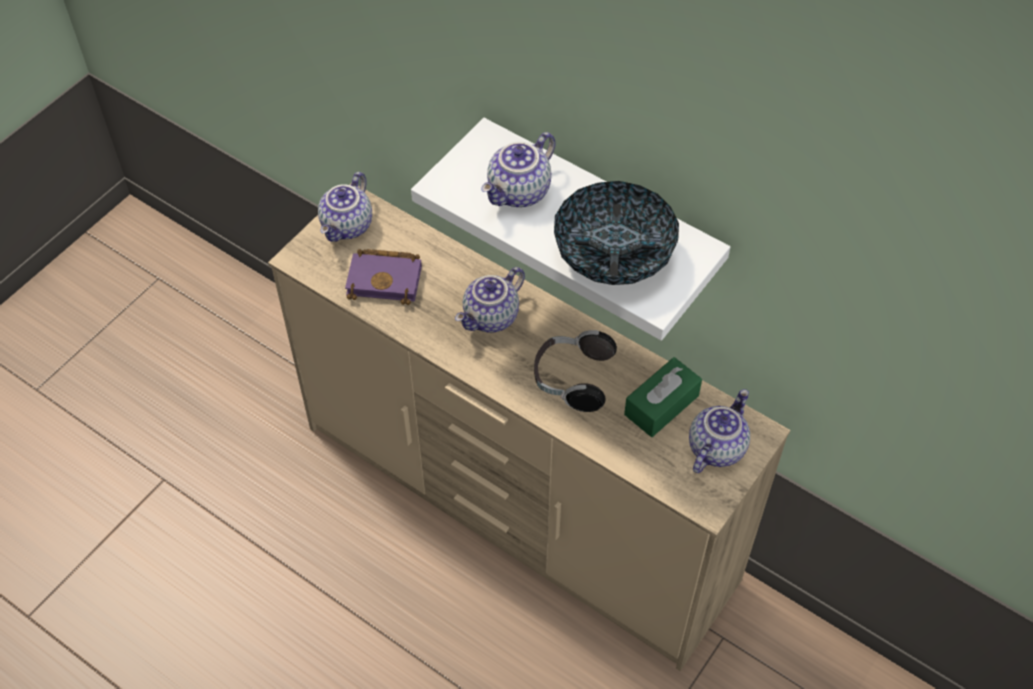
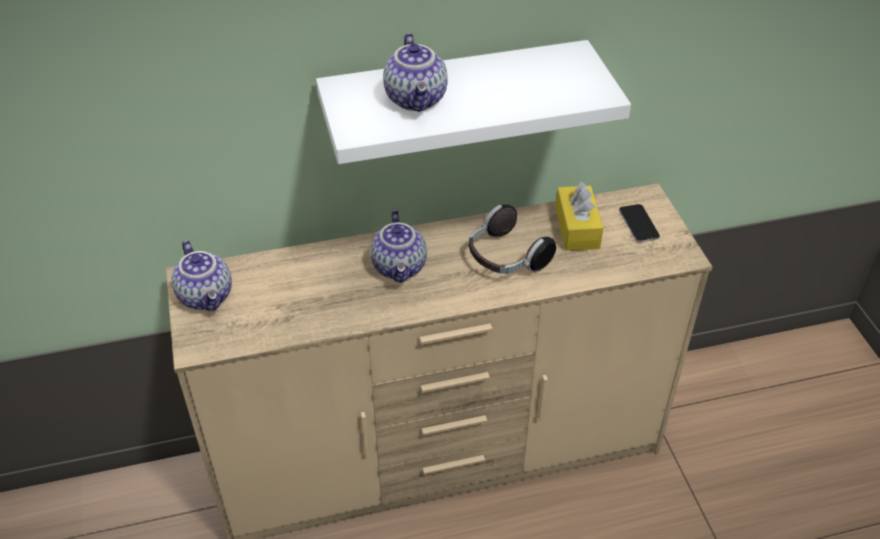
camera: 50 degrees left, 10 degrees down
purple book [345,249,422,305] -> none
bowl [554,181,679,285] -> none
green tissue box [624,357,702,437] -> yellow tissue box [555,181,603,251]
teapot [689,389,750,473] -> phone [619,204,660,242]

